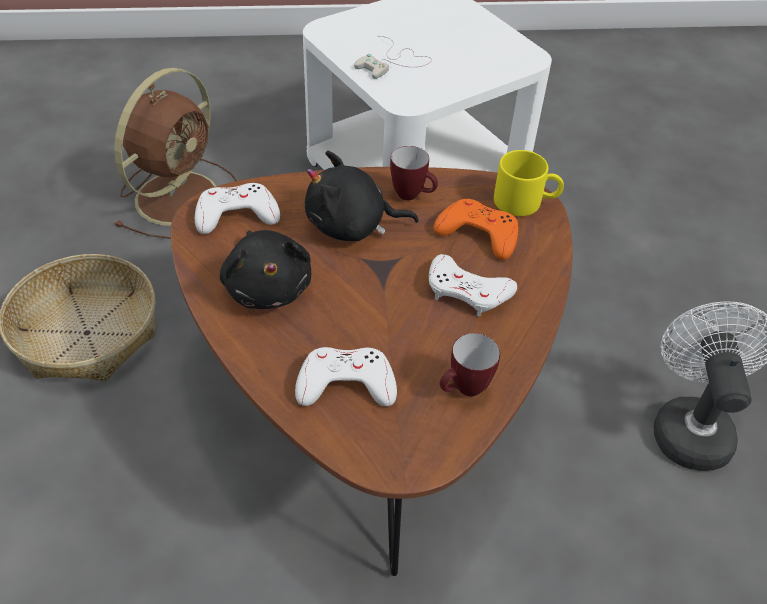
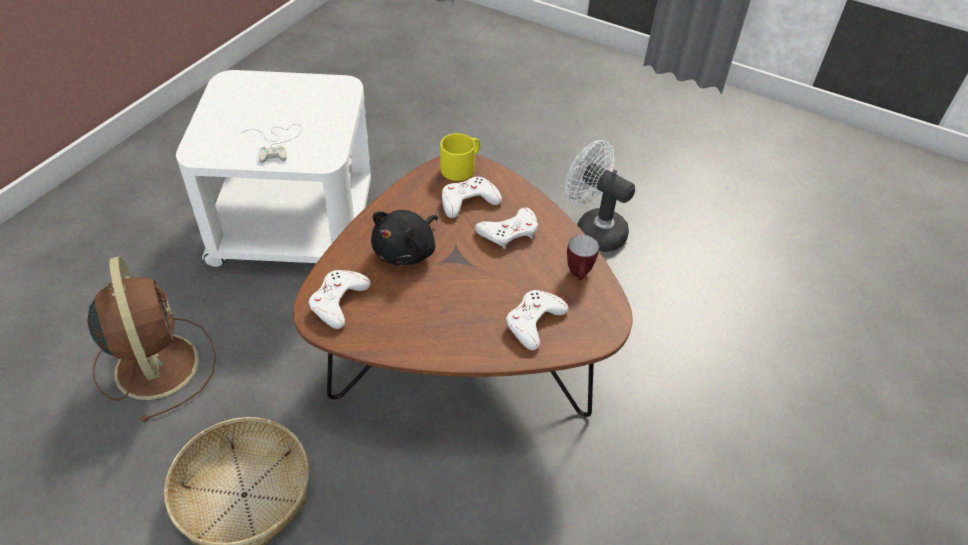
camera: 55 degrees left, 0 degrees up
black plush toy [220,230,311,309] -> none
mug [390,146,438,200] -> none
orange game controller [434,199,518,260] -> white game controller [442,177,502,218]

